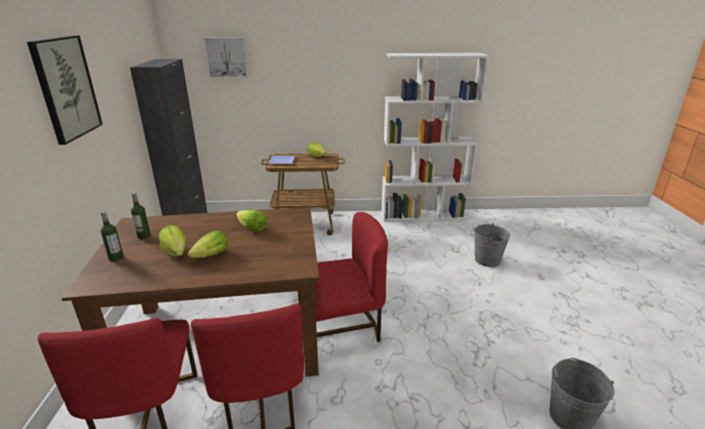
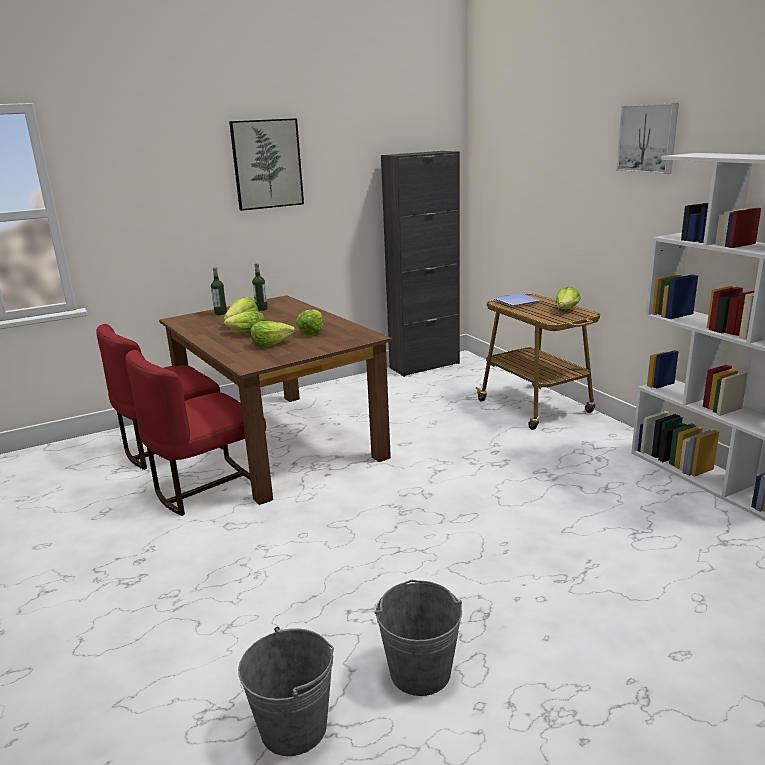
camera: 65 degrees right, 5 degrees down
picture [204,37,248,78] -> picture moved to [616,103,679,174]
red chair [298,212,388,342] -> none
grey bucket [473,223,510,267] -> grey bucket moved to [374,580,462,696]
none -> lettuce [250,321,295,347]

